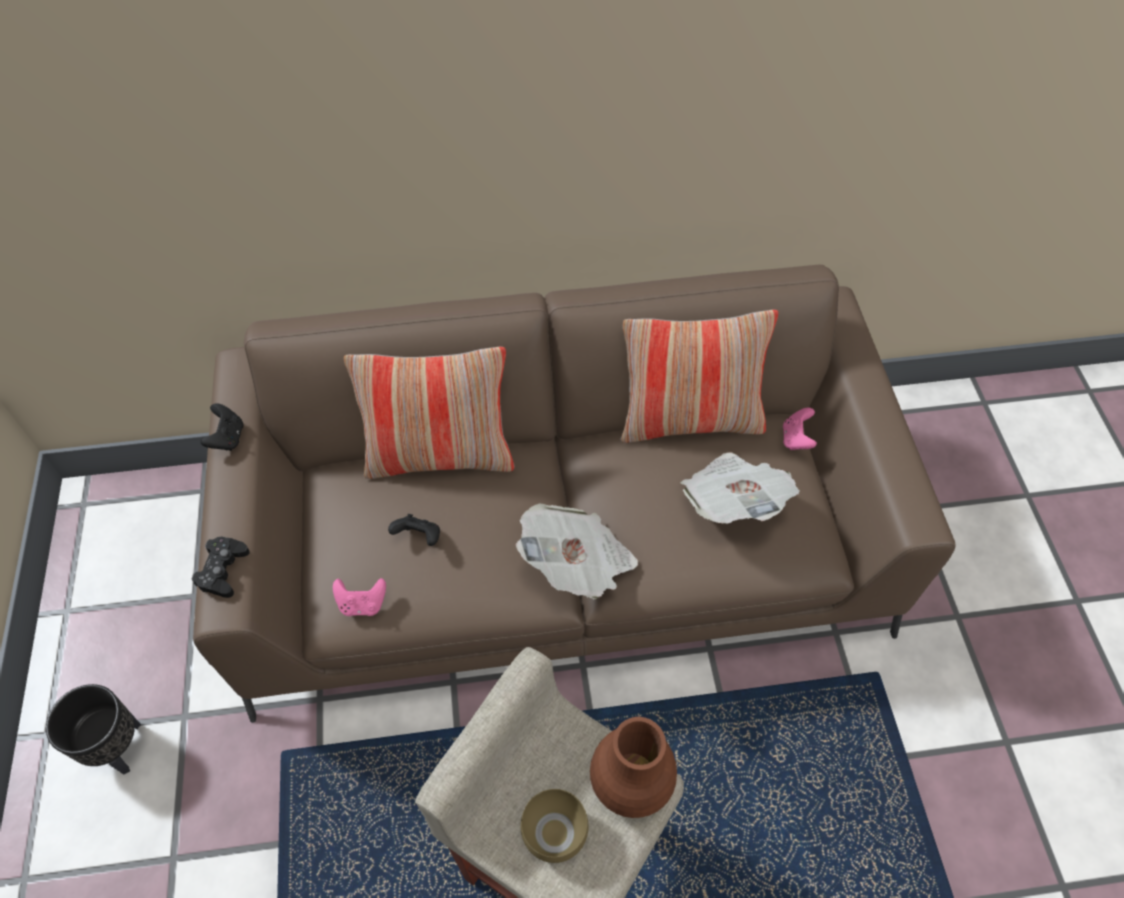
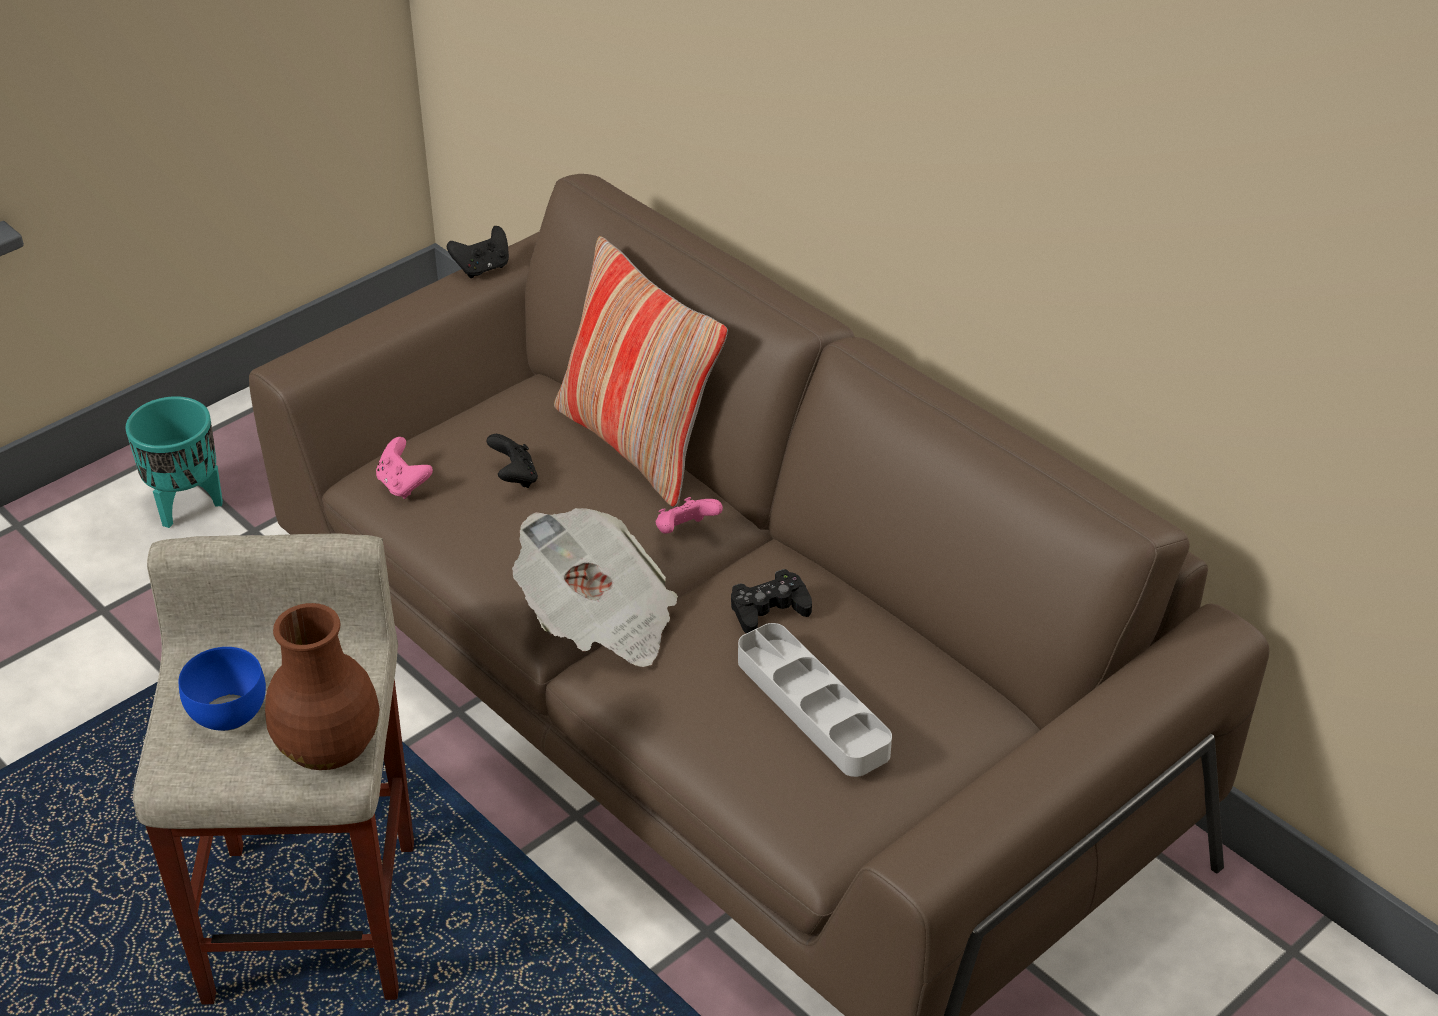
camera: 55 degrees right, 15 degrees down
black planter [46,684,141,774] -> turquoise planter [126,396,223,528]
black game controller [192,537,250,598] -> black game controller moved to [731,569,812,633]
brown bowl [521,789,588,863] -> blue bowl [179,647,266,731]
pillow [621,310,778,443] -> none
newspaper [680,452,800,524] -> grey tray [738,623,892,777]
pink game controller [783,408,817,450] -> pink game controller moved to [656,497,723,534]

